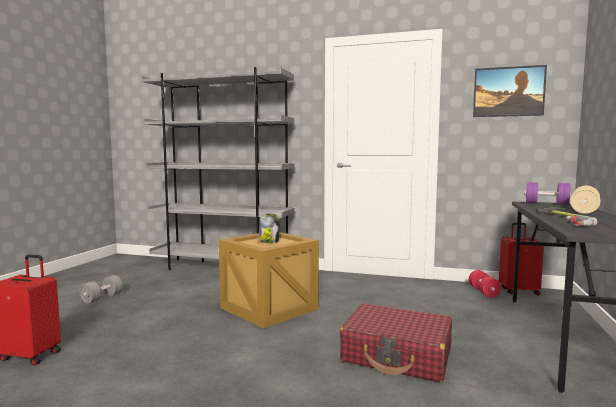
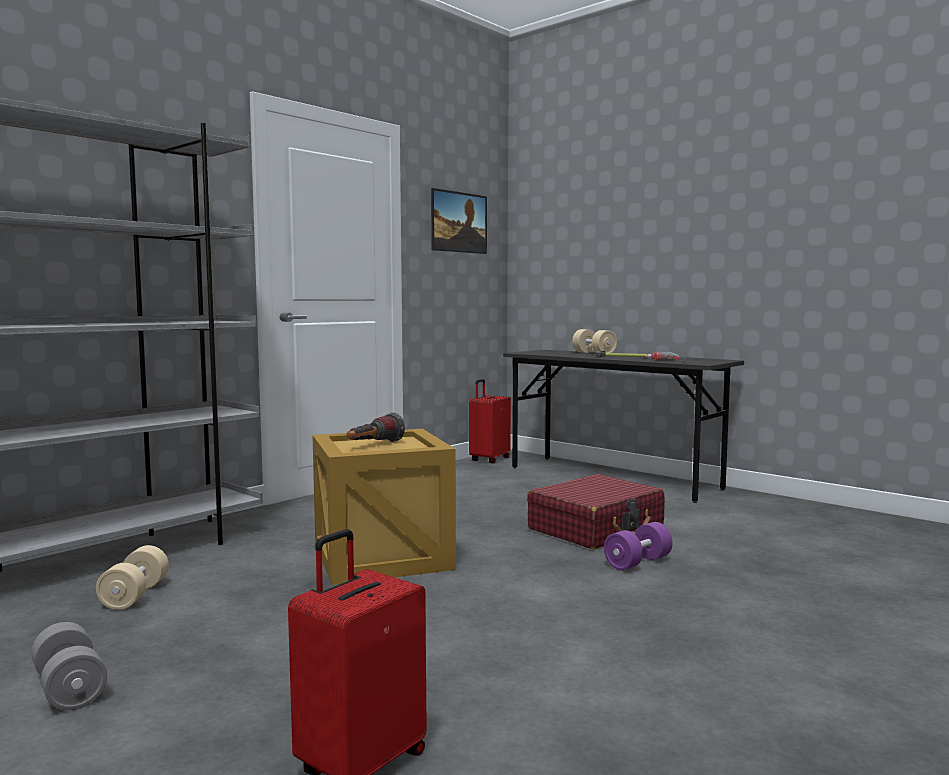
camera: 65 degrees left, 0 degrees up
jar [258,214,280,243] -> flashlight [347,412,405,442]
red dumbbell [469,270,502,298] -> none
purple dumbbell [525,182,571,205] -> purple dumbbell moved to [604,522,673,570]
none -> beige dumbbell [96,545,169,610]

